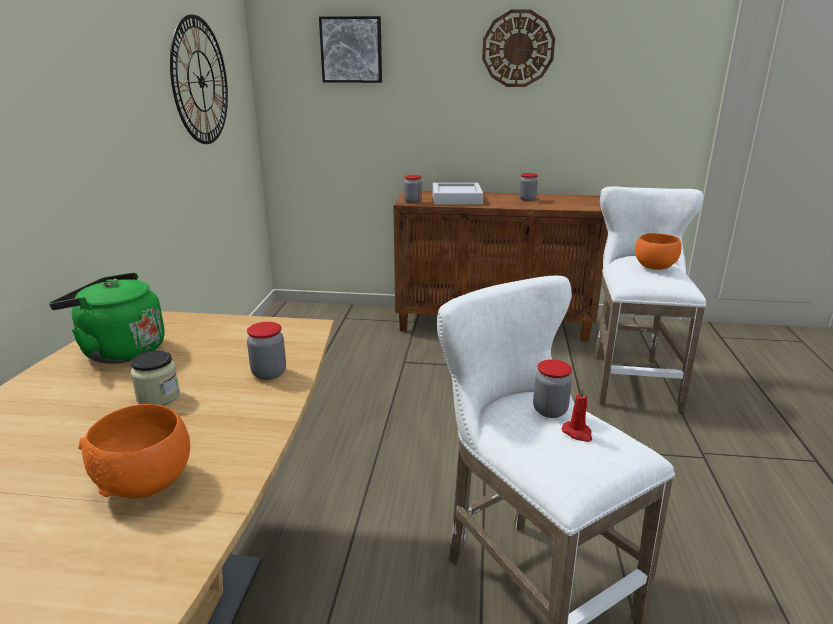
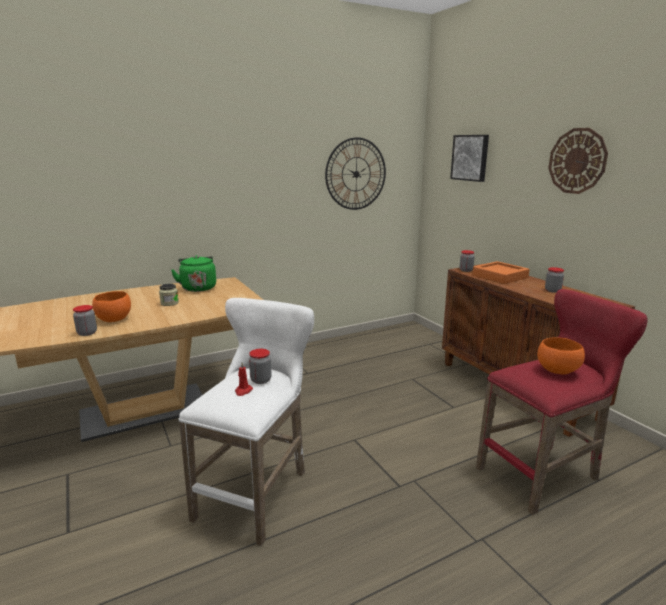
camera: 55 degrees right, 5 degrees down
jar [247,322,286,380] -> jar moved to [73,305,97,336]
grey tray [433,183,483,205] -> orange tray [473,261,530,284]
white stool [594,186,706,412] -> red stool [476,289,648,515]

